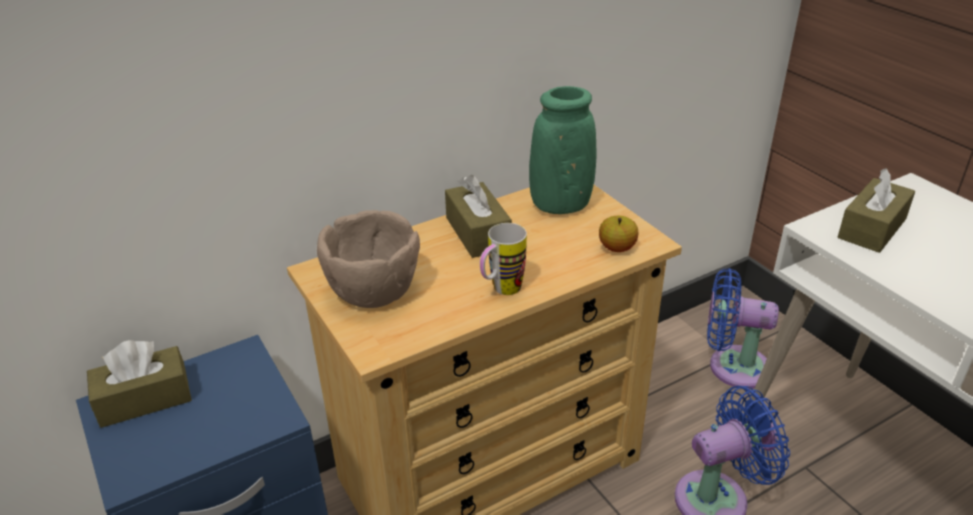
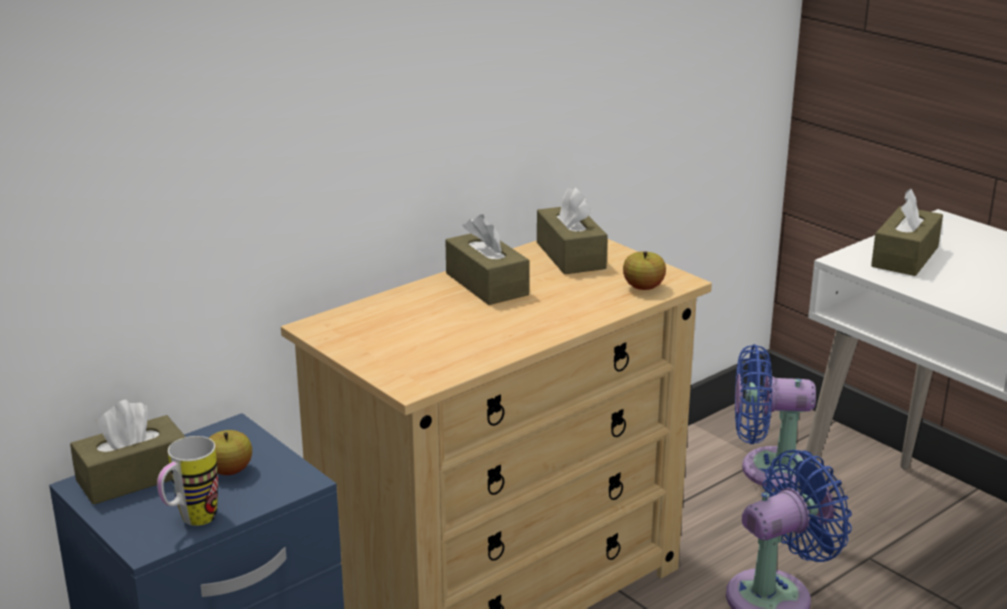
camera: 10 degrees left, 10 degrees down
brown bowl [317,210,420,308] -> none
mug [480,223,527,295] -> mug moved to [157,436,218,526]
green vase [529,86,597,214] -> brown tissue box [537,188,608,274]
none -> apple [209,430,252,475]

